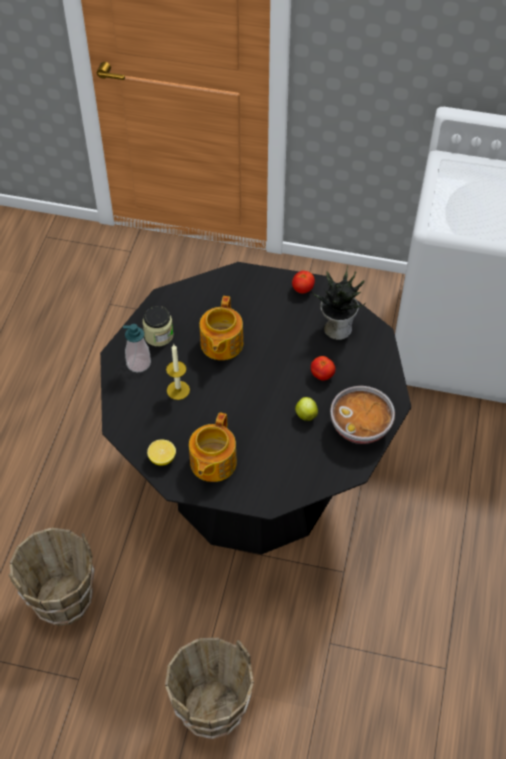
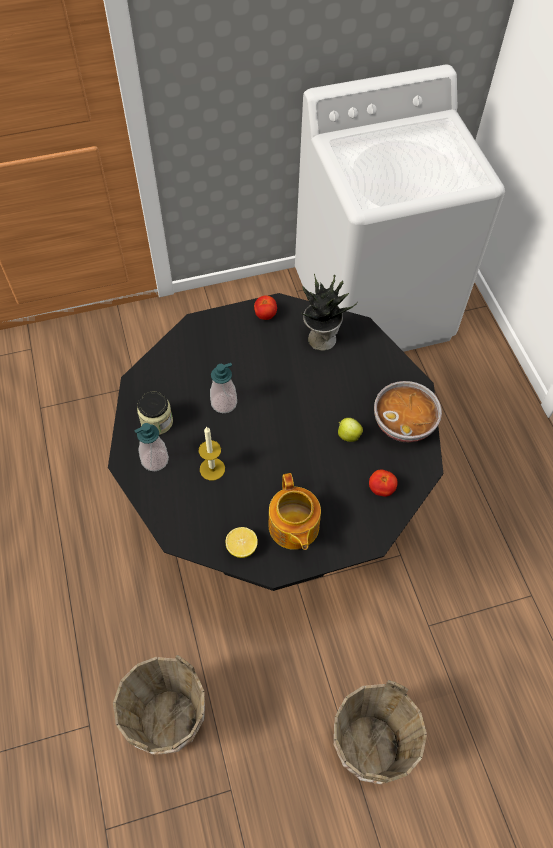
camera: 30 degrees left, 5 degrees up
teapot [199,296,243,360] -> soap dispenser [210,363,237,413]
tomato [311,356,335,381] -> tomato moved to [369,470,398,497]

